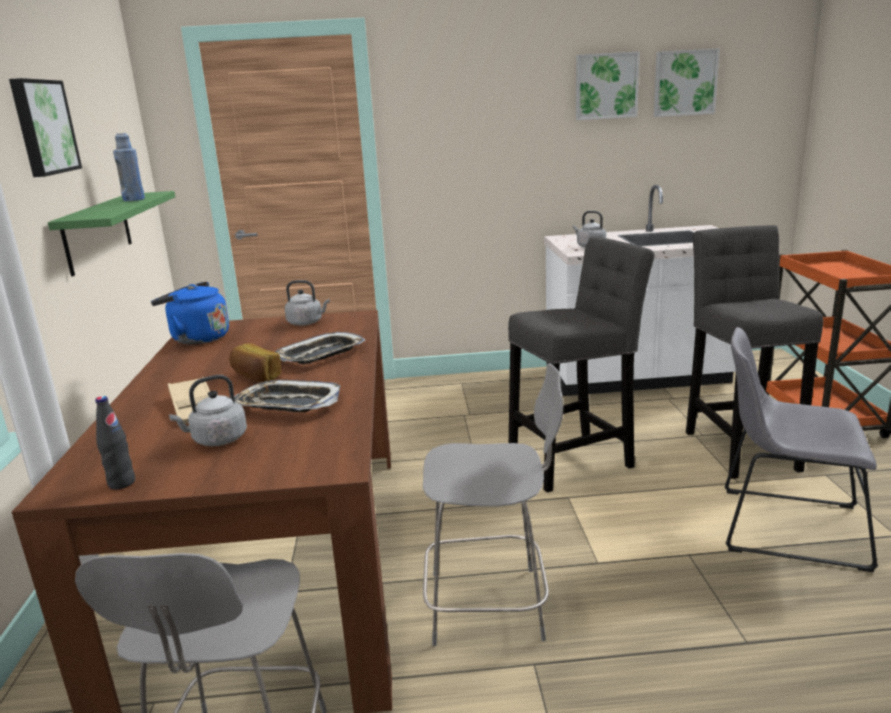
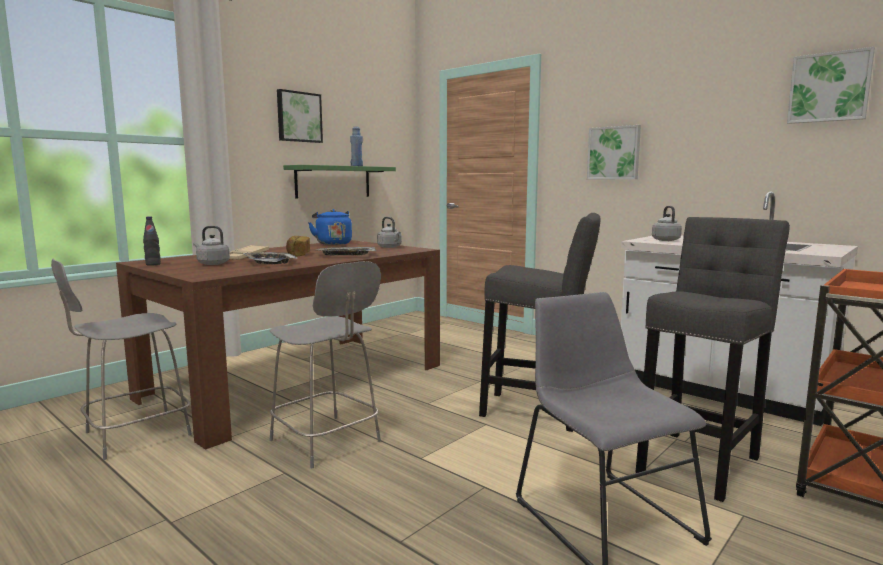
camera: 45 degrees right, 10 degrees down
picture [576,52,640,120] -> picture moved to [587,125,641,179]

